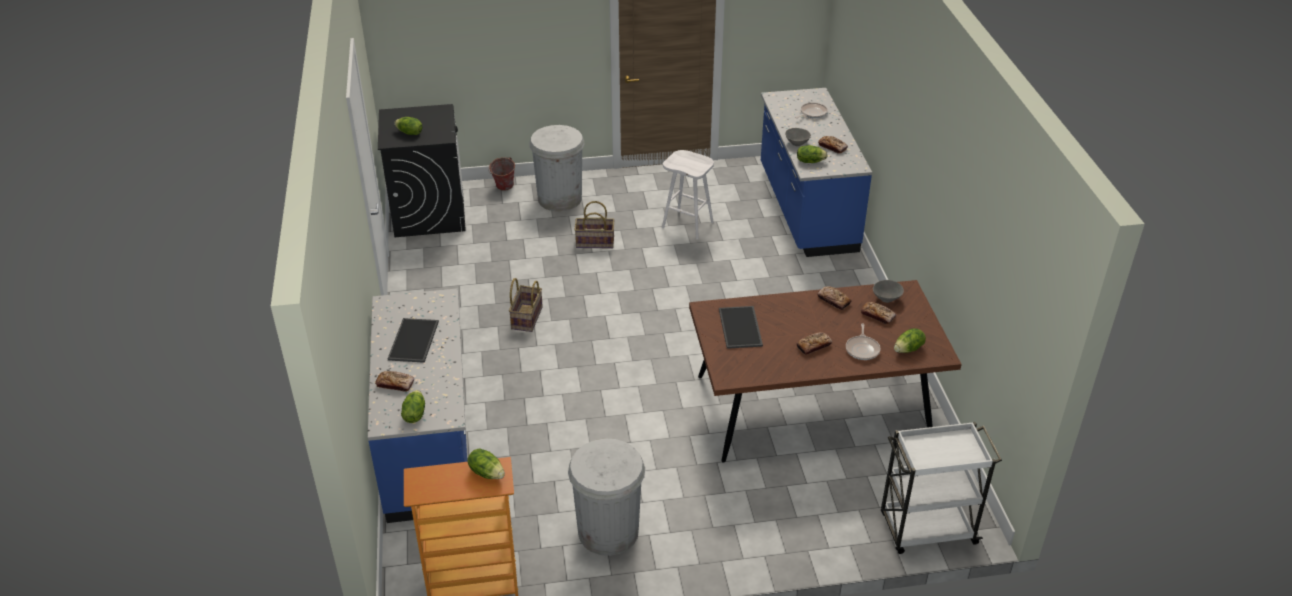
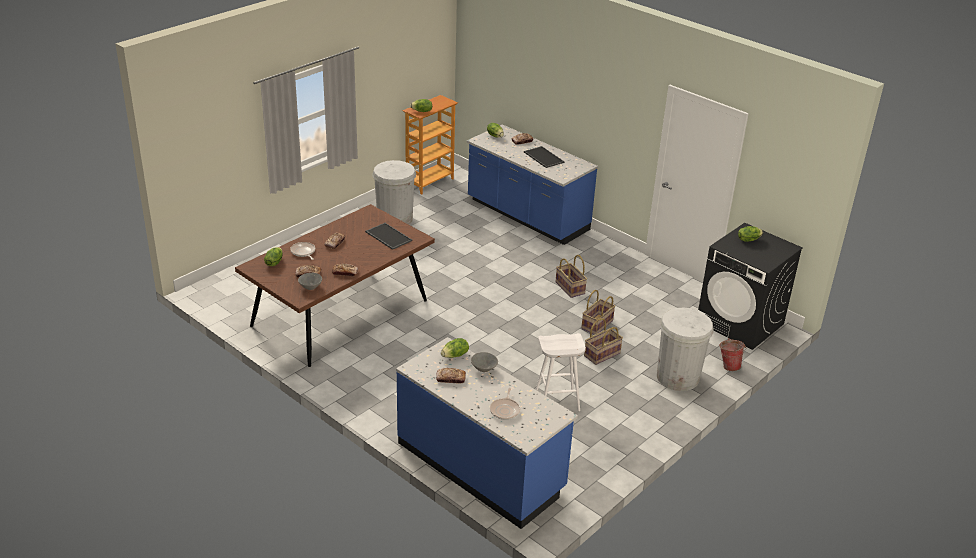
camera: 140 degrees right, 5 degrees down
white cart [881,422,1002,554] -> none
none -> basket [581,290,615,335]

